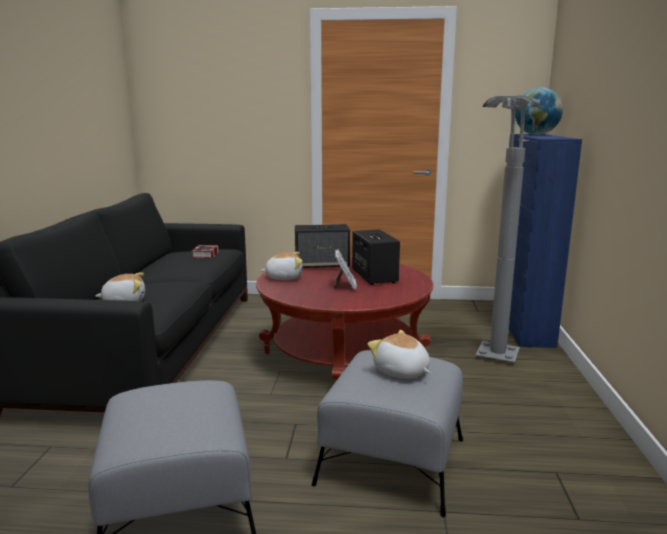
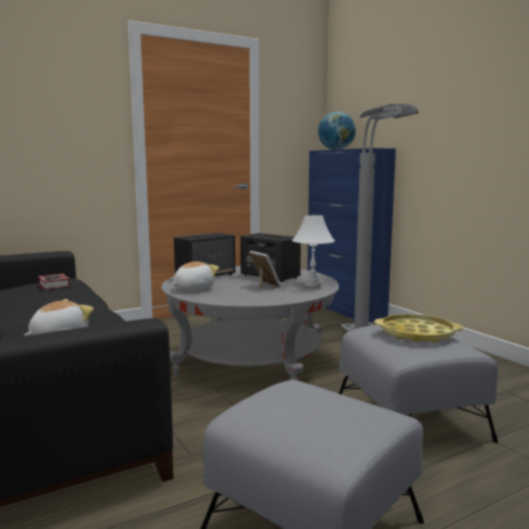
camera: 35 degrees left, 5 degrees down
red coffee table [256,258,433,383] -> grey coffee table [161,266,339,381]
plush toy [368,330,430,379] -> yellow tray [374,314,462,343]
none -> white table lamp [292,215,335,287]

